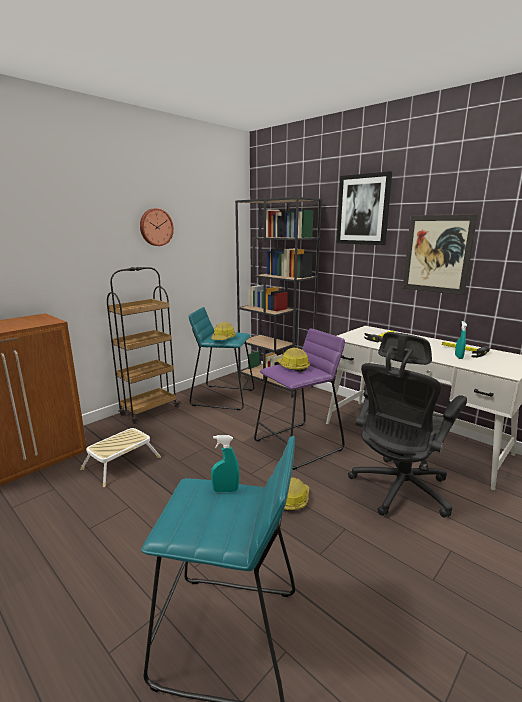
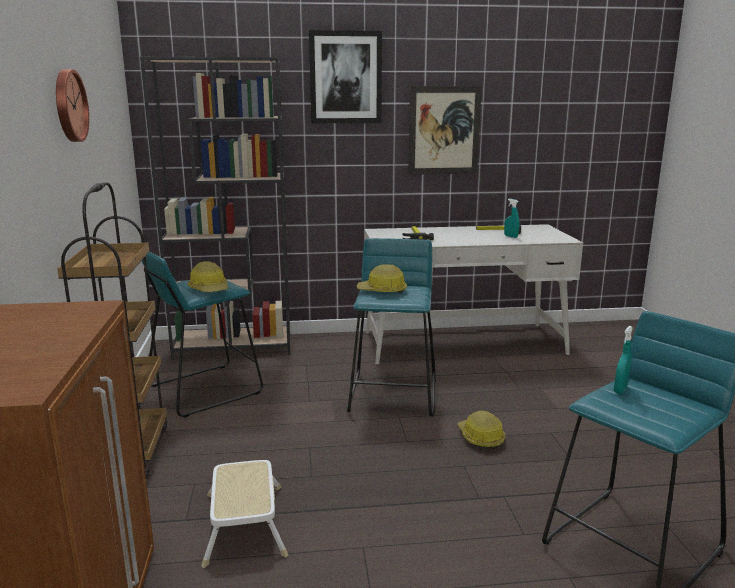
camera: 50 degrees left, 0 degrees up
purple stool [254,328,345,470] -> turquoise stool [347,238,436,417]
office chair [348,332,467,518] -> none

